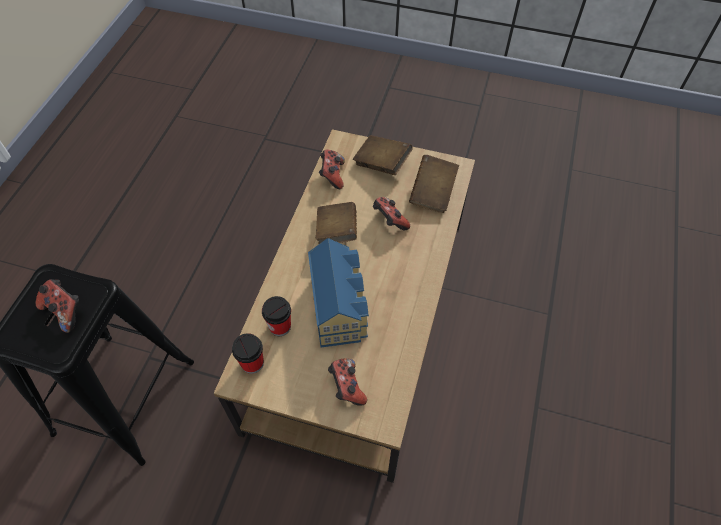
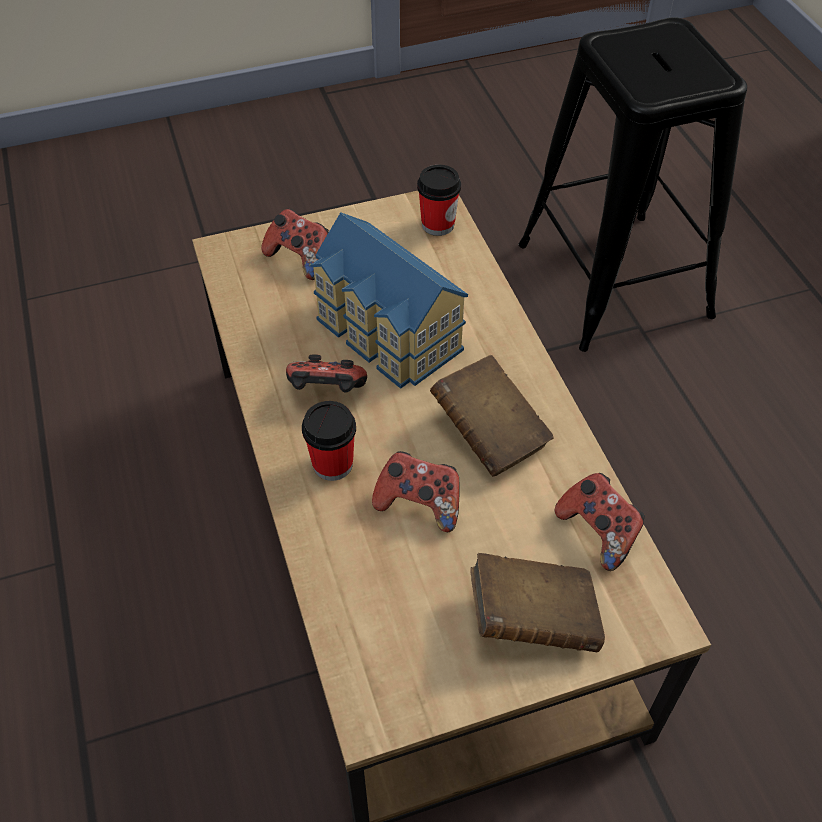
camera: 145 degrees right, 5 degrees down
game controller [36,279,79,333] -> game controller moved to [286,354,367,393]
cup [262,296,291,336] -> cup moved to [302,401,356,481]
brown book [409,155,459,213] -> none

